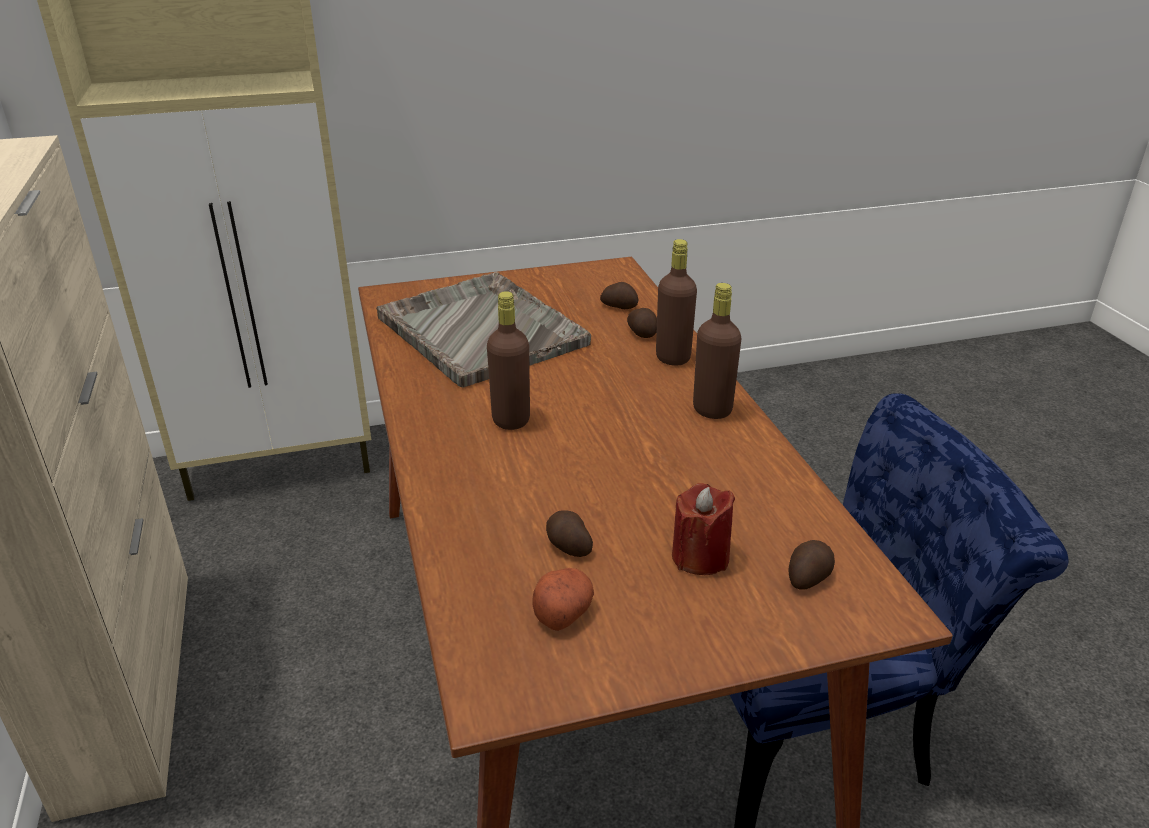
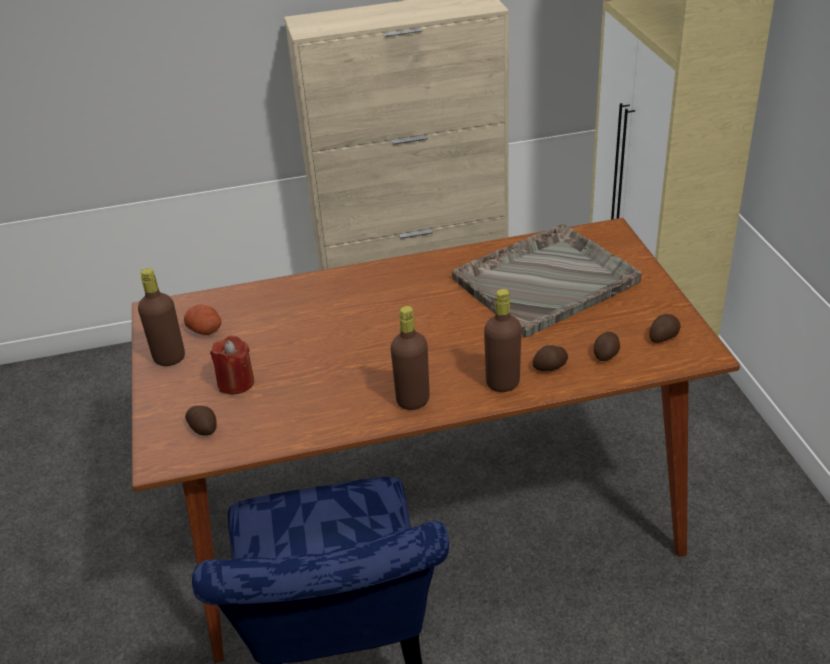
camera: 95 degrees right, 5 degrees up
brown bottle [487,291,530,430] -> brown bottle moved to [138,268,185,366]
potato [546,510,593,557] -> potato moved to [649,314,680,343]

